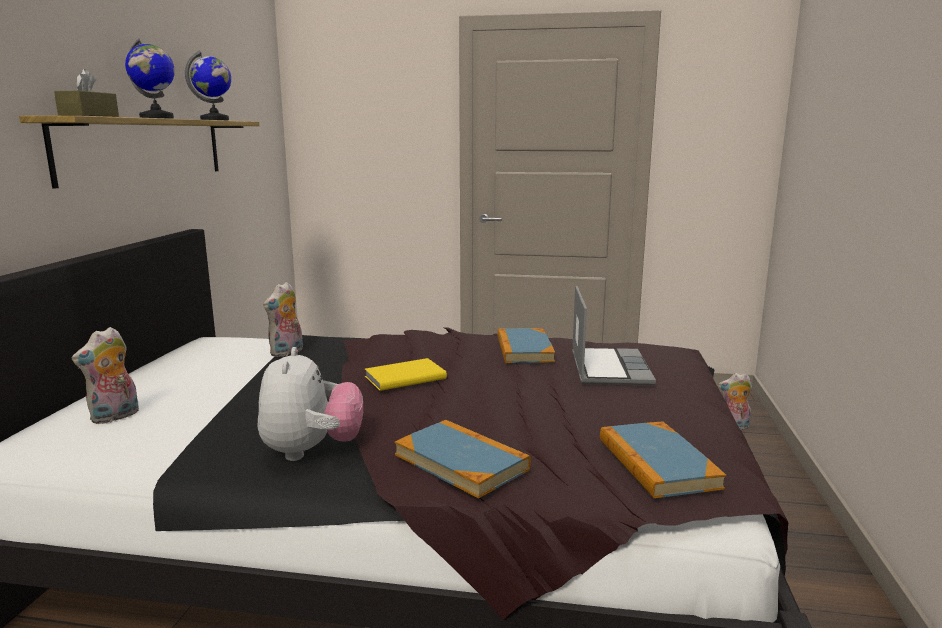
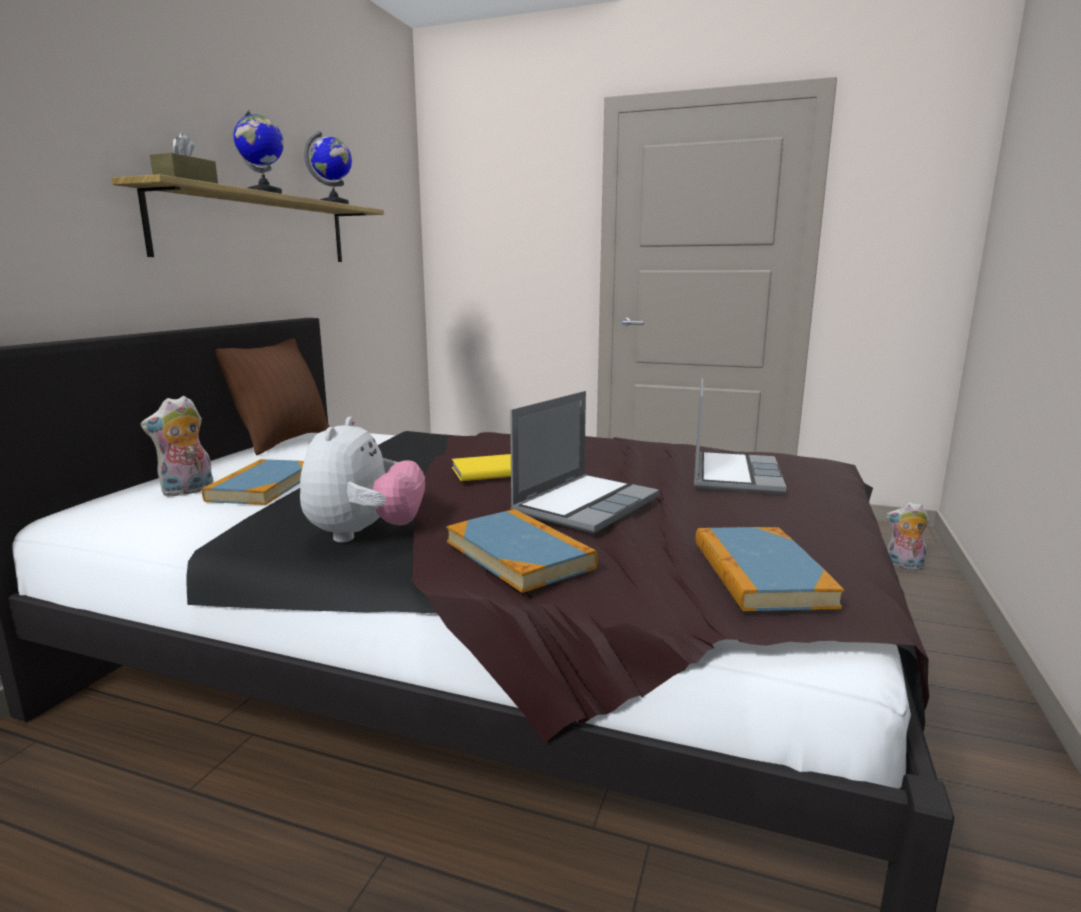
camera: 10 degrees right, 0 degrees up
plush toy [263,282,303,357] -> none
book [497,328,555,363] -> book moved to [202,459,304,505]
none -> brown pillow [215,338,330,455]
none -> laptop [510,391,660,533]

